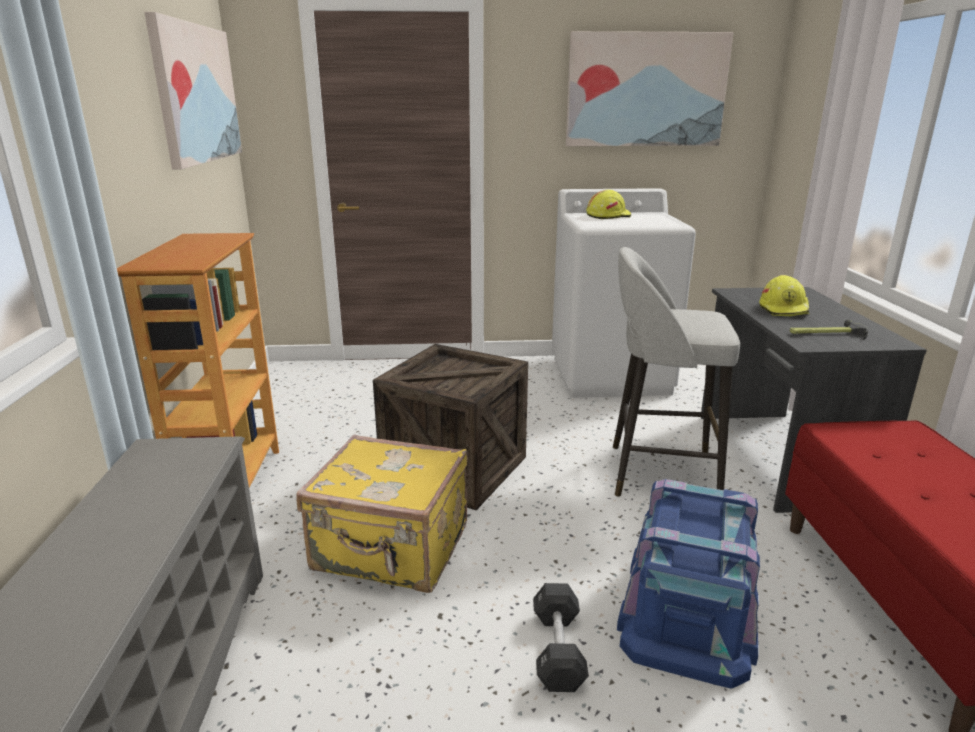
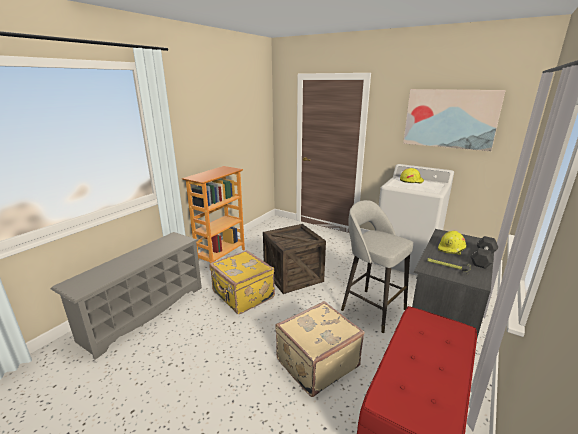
camera: 35 degrees right, 0 degrees up
picture [144,12,242,169] -> none
black dumbbell [533,583,589,692] -> black dumbbell moved to [471,236,498,269]
blue storage box [617,479,760,689] -> beige suitcase [275,301,365,397]

